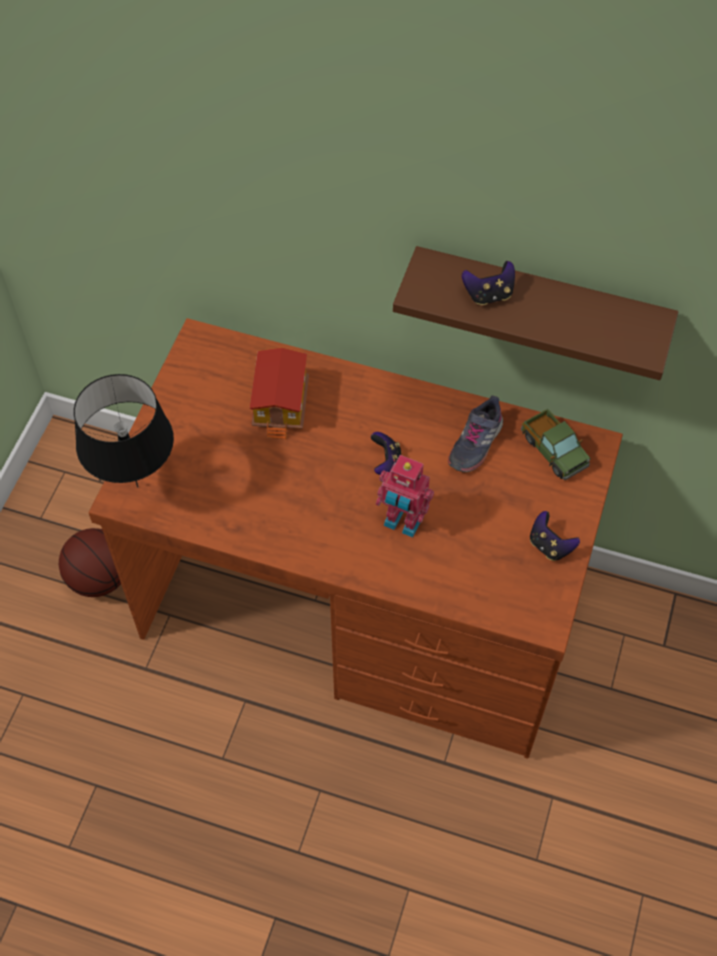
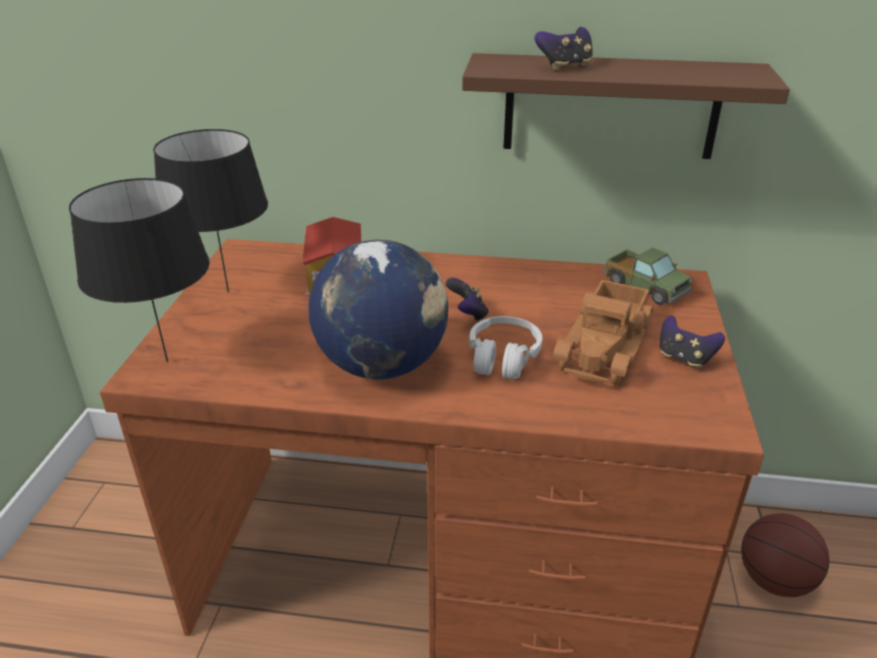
camera: 10 degrees left, 25 degrees down
basketball [59,528,121,597] -> basketball moved to [741,513,830,597]
toy robot [376,455,434,538] -> white headphones [469,316,542,379]
grey shoe [448,396,503,472] -> none
none -> black table lamp [153,129,268,293]
none -> globe [309,240,448,379]
none -> toy truck [553,280,653,384]

